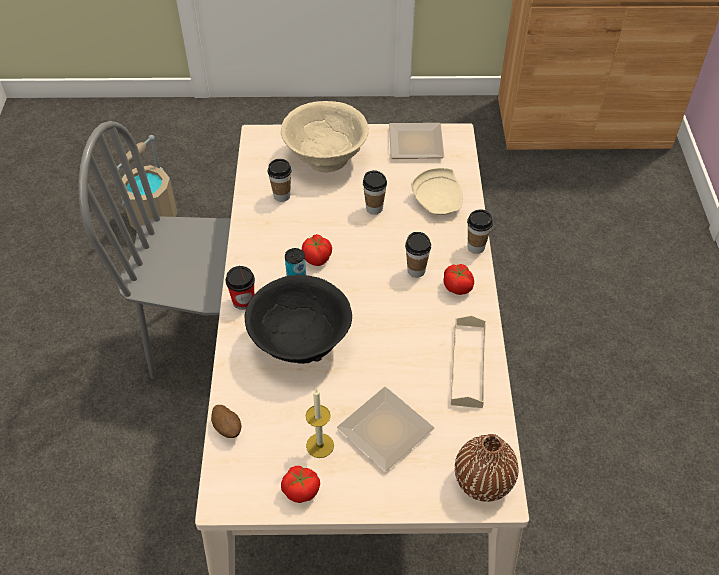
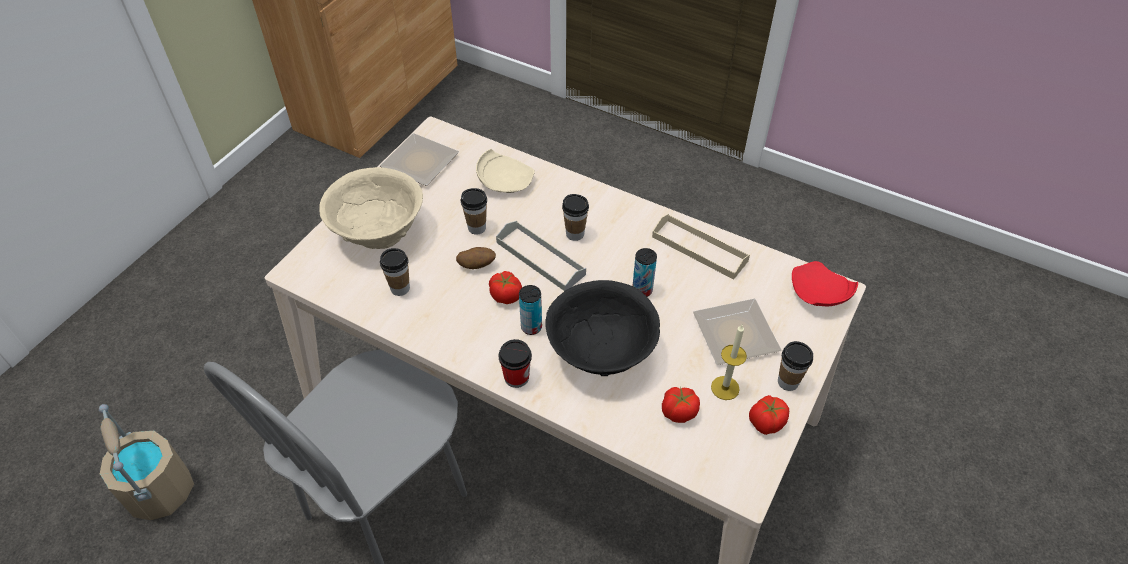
camera: 60 degrees left, 0 degrees up
potato [211,405,242,438] -> potato moved to [456,247,496,269]
tomato [443,264,474,295] -> tomato moved to [662,386,700,423]
brown vase [455,434,519,502] -> red plate [792,261,858,307]
cup [467,209,493,254] -> cup moved to [778,341,813,391]
none -> grey tray [496,221,586,291]
none -> can [633,248,657,297]

